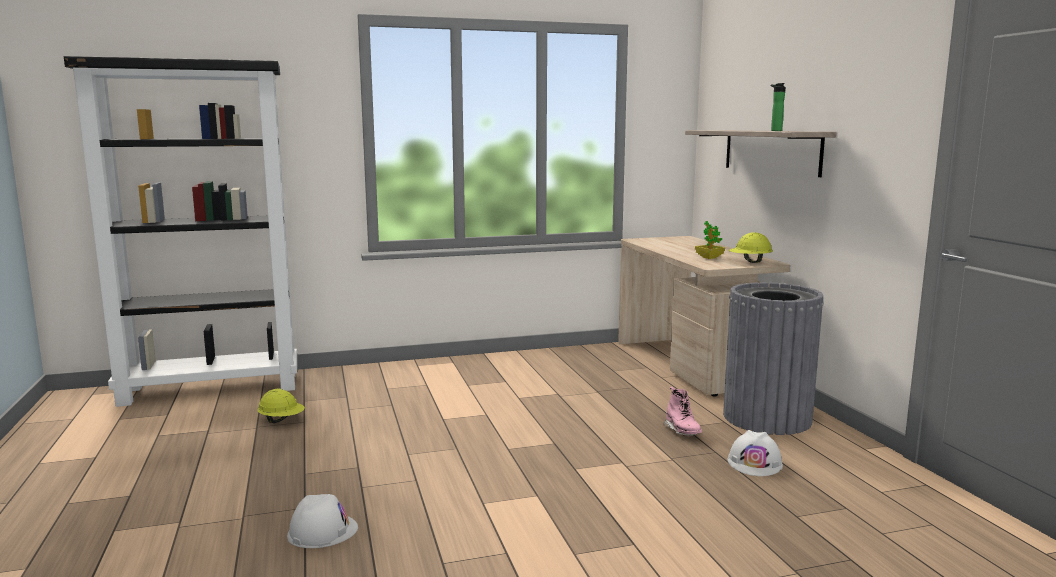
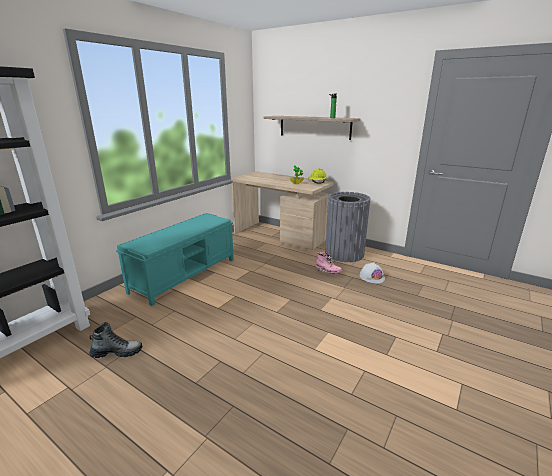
camera: 40 degrees left, 10 degrees up
yellow hard hat [257,389,305,423] -> boot [89,322,142,358]
white hard hat [287,494,358,548] -> none
none -> turquoise bench [116,213,234,306]

